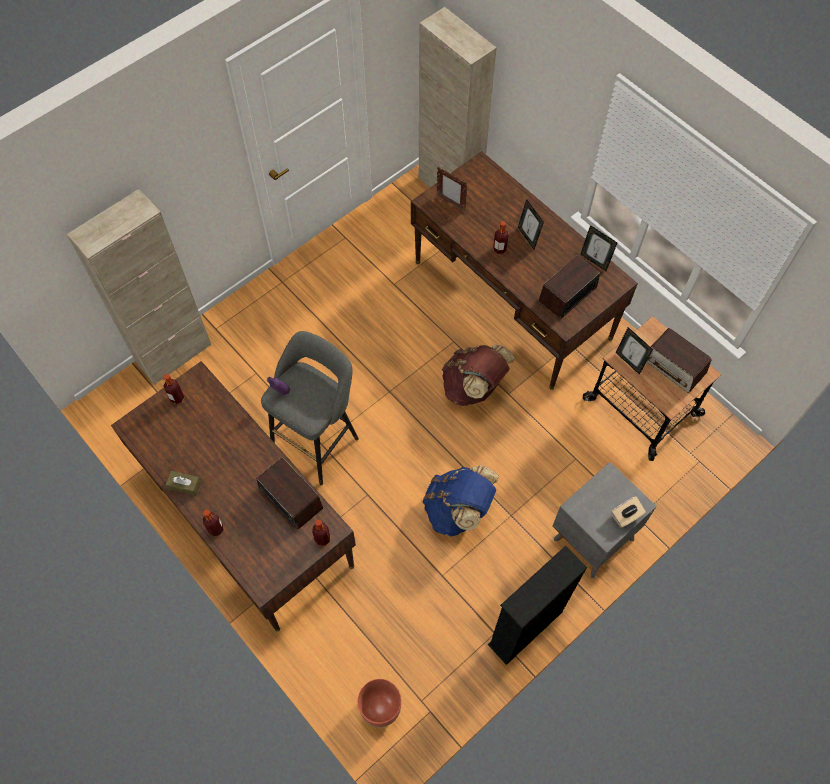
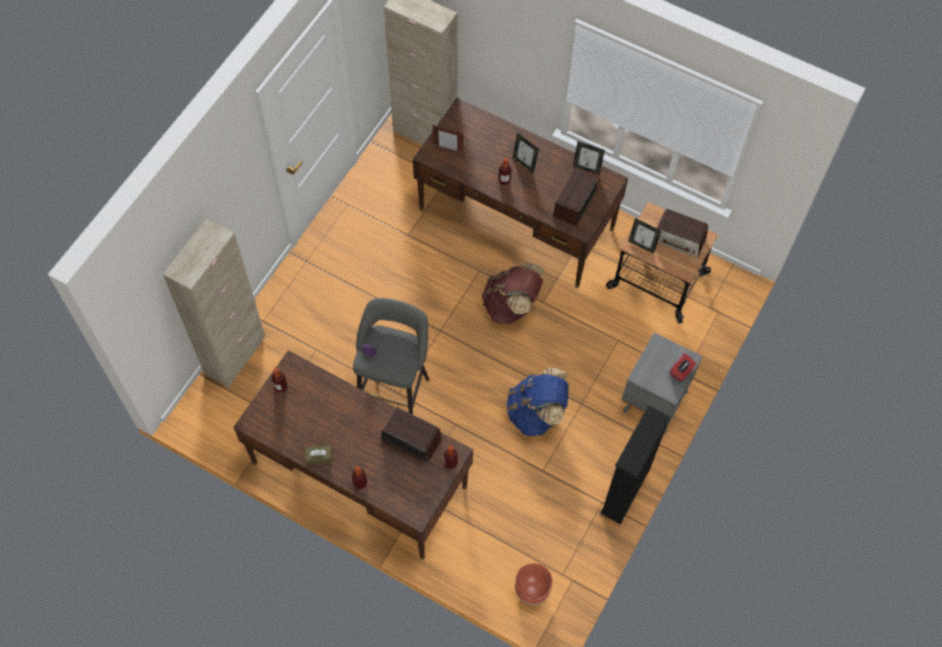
camera: 20 degrees left, 0 degrees up
beige tissue box [611,496,646,528] -> red tissue box [670,353,696,382]

